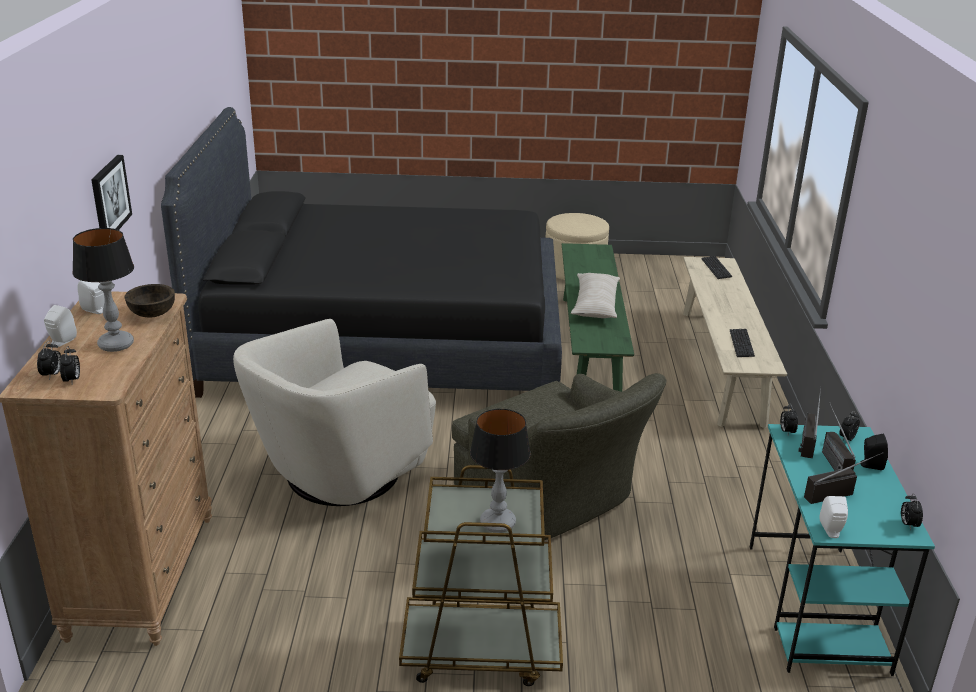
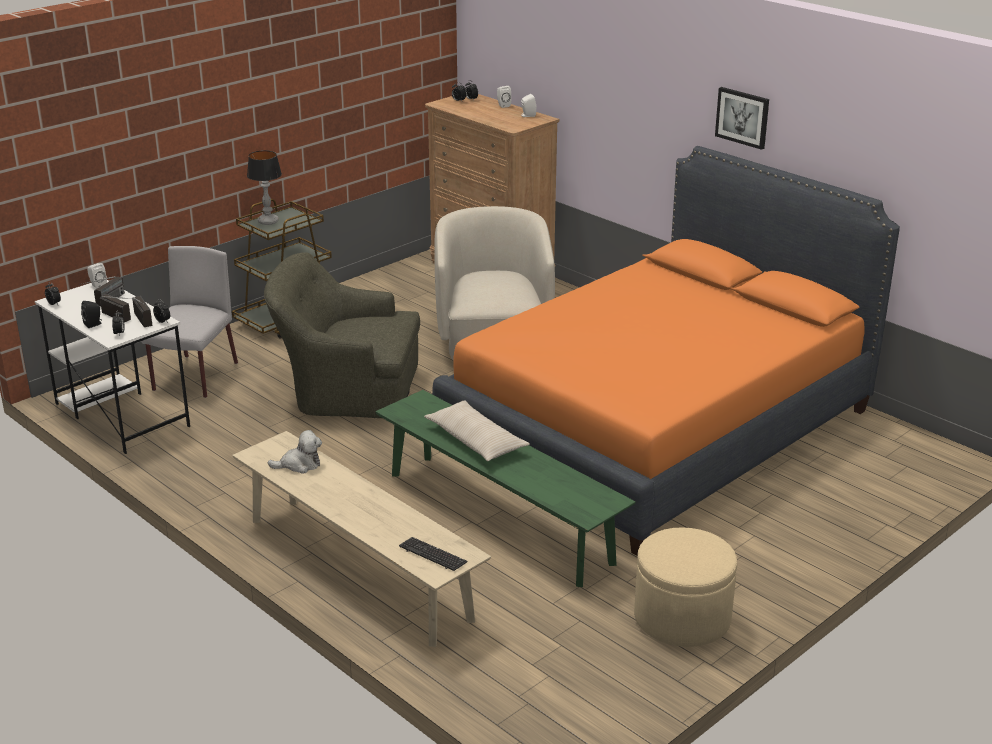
camera: 135 degrees right, 0 degrees up
table lamp [72,228,134,352] -> none
picture [91,155,132,230] -> picture moved to [715,87,769,150]
brown bowl [125,284,175,318] -> none
black bed [161,107,562,398] -> orange bed [432,146,900,556]
keyboard [730,329,755,357] -> plush toy [268,430,322,474]
turquoise desk [749,424,935,676] -> white desk [35,280,190,454]
none -> grey chair [141,246,238,398]

